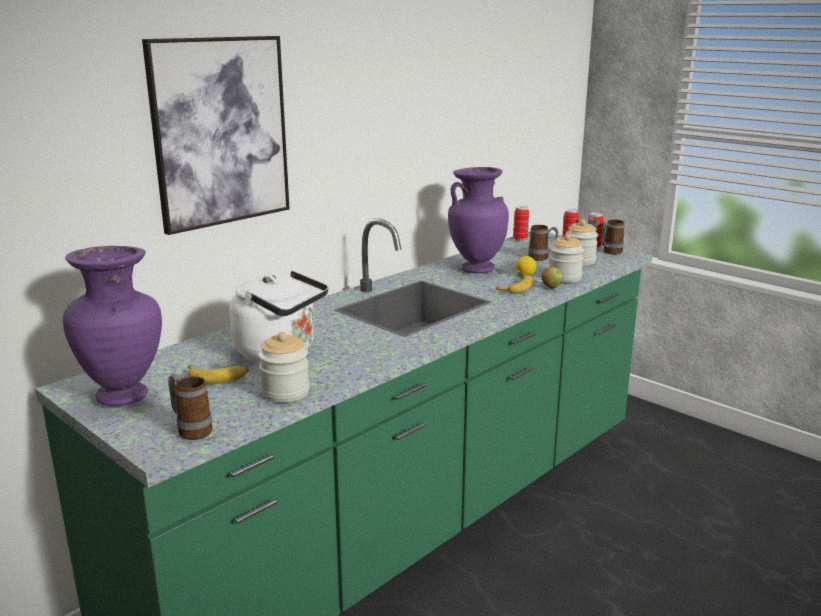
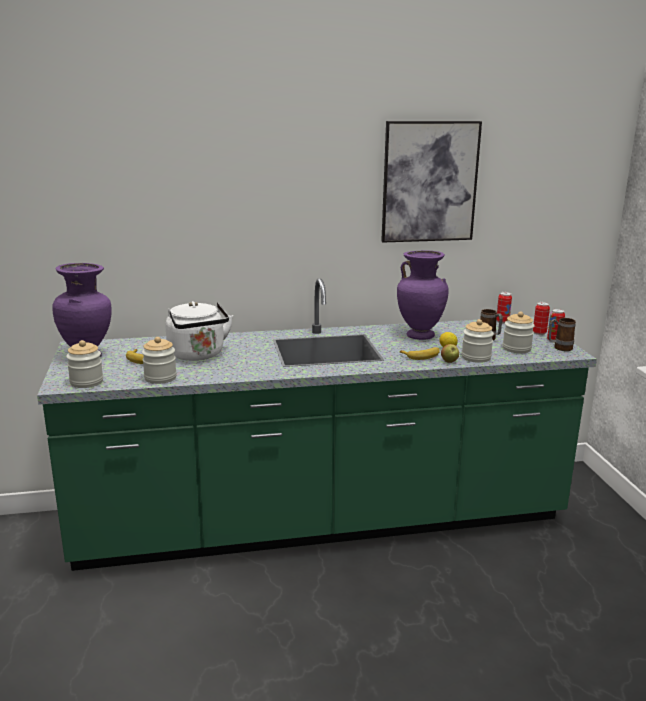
camera: 35 degrees right, 0 degrees up
picture [142,36,289,235] -> picture moved to [381,121,482,243]
mug [168,374,213,440] -> jar [66,340,103,388]

